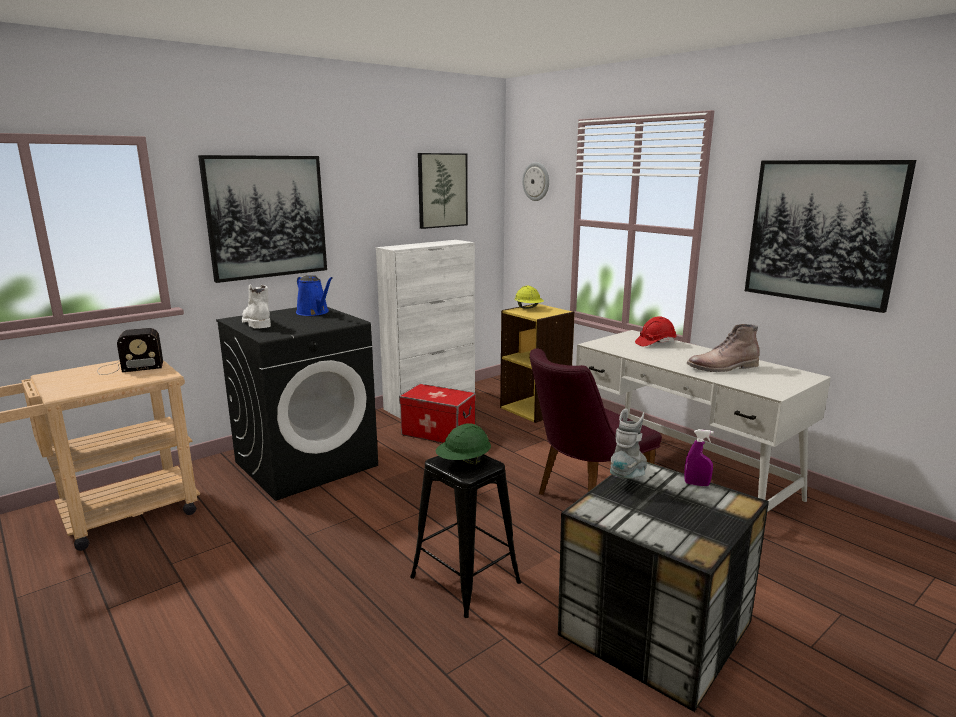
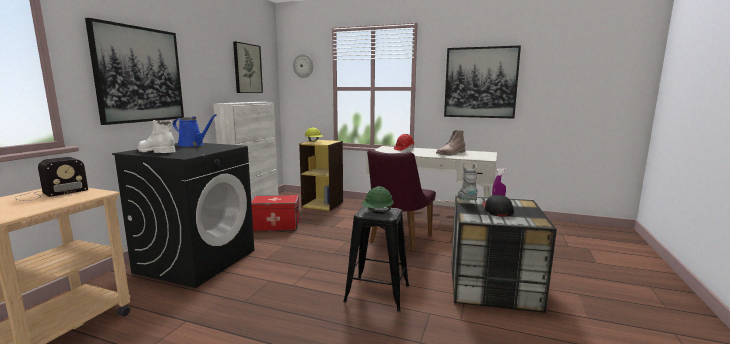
camera: 30 degrees left, 5 degrees down
none -> cap [482,195,514,216]

